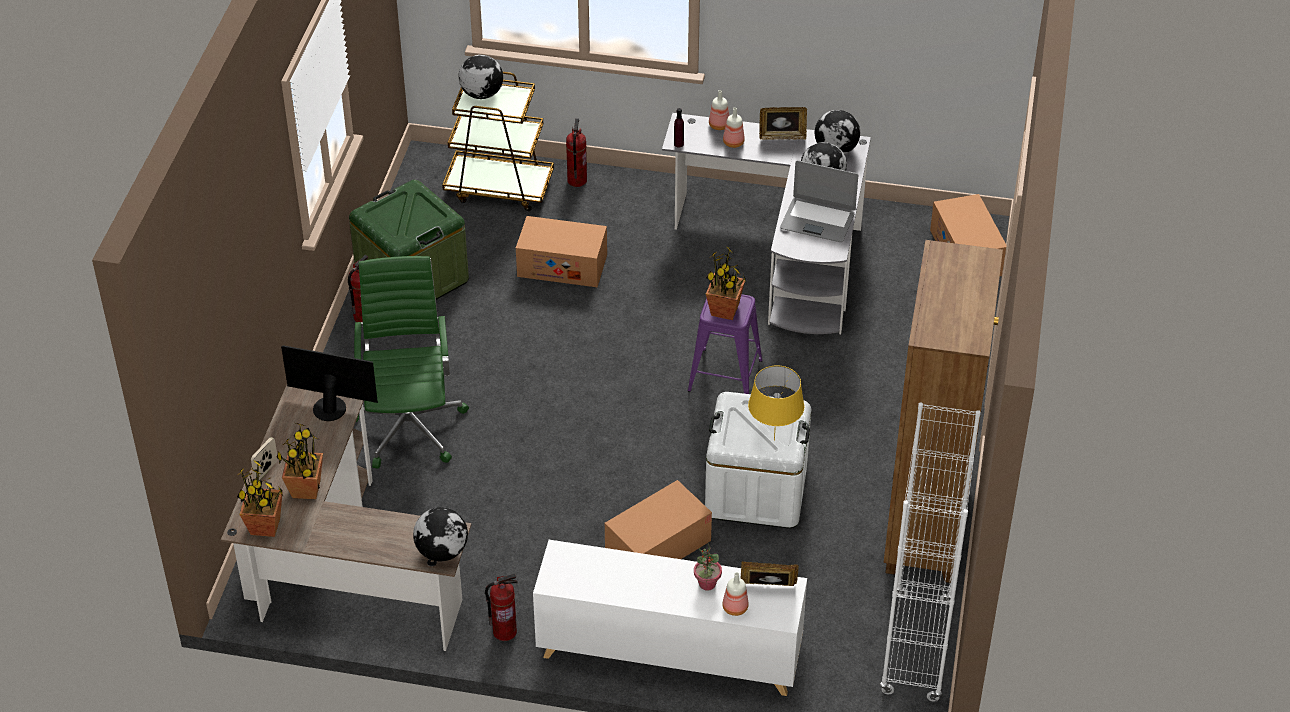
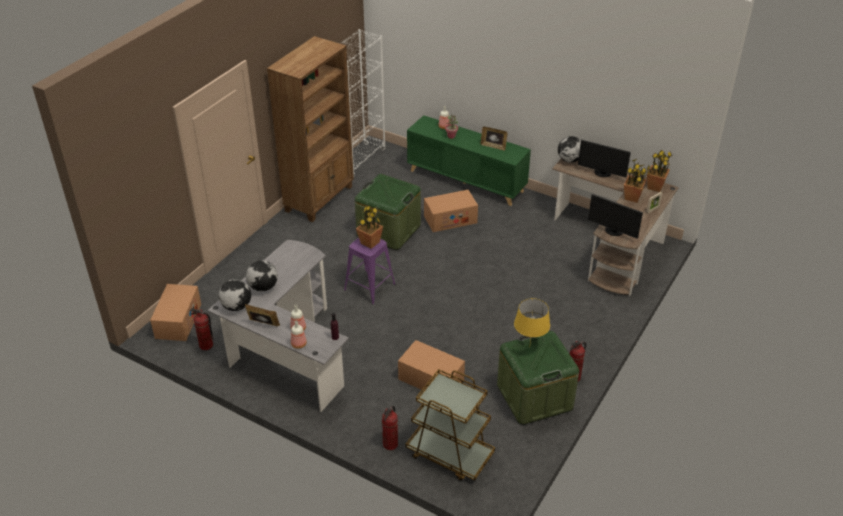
camera: 160 degrees left, 5 degrees down
green office chair [354,256,469,469] -> none
globe [458,55,503,99] -> none
fire extinguisher [485,573,518,641] -> fire extinguisher moved to [190,308,214,350]
white cabinet [533,540,807,696] -> green cabinet [407,115,531,206]
white storage box [705,392,811,528] -> green storage box [355,174,421,250]
picture frame [740,561,799,586] -> picture frame moved to [480,127,507,151]
yellow table lamp [748,365,804,441] -> yellow table lamp moved to [514,298,550,348]
laptop [780,160,858,242] -> none
none -> monitor [578,140,631,177]

